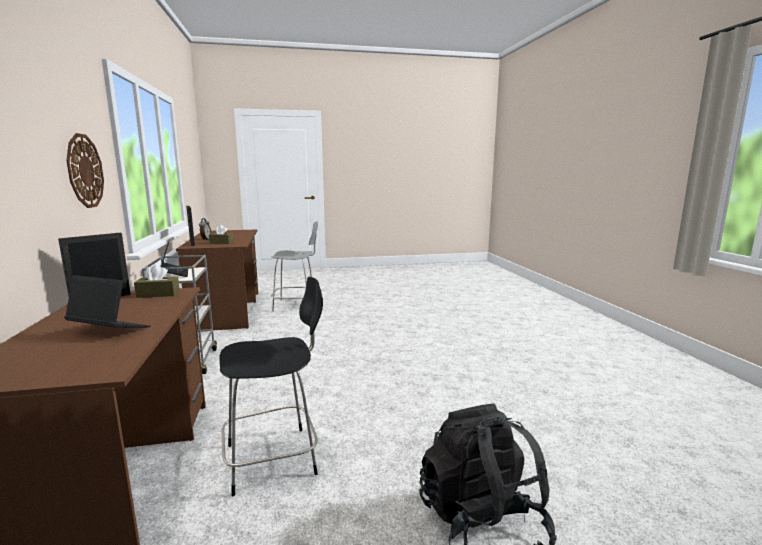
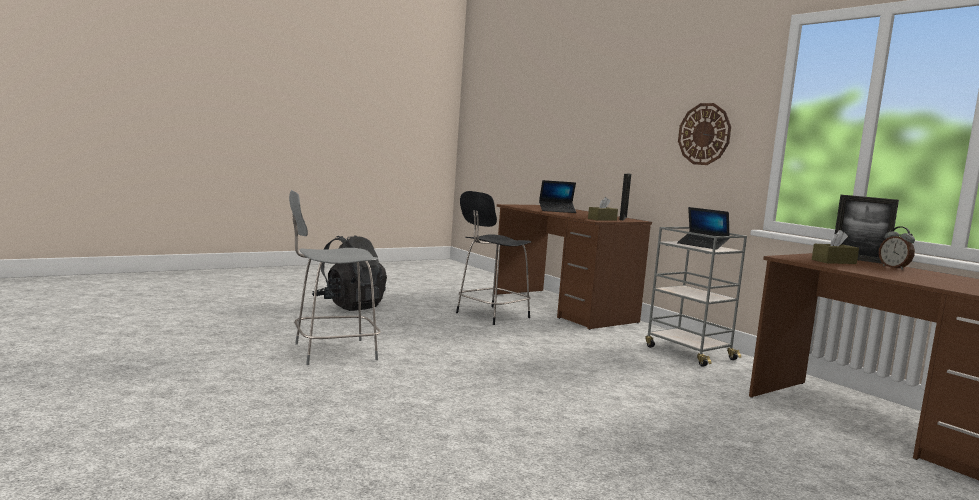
camera: 155 degrees right, 5 degrees down
grey chair [271,221,318,312] -> grey chair moved to [289,190,381,365]

